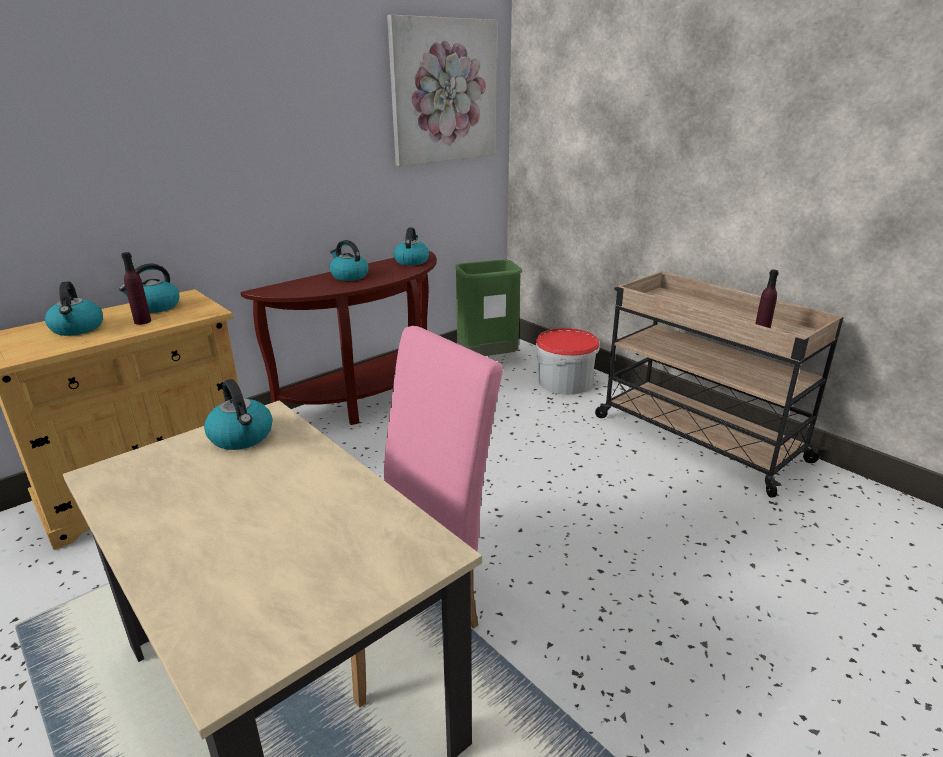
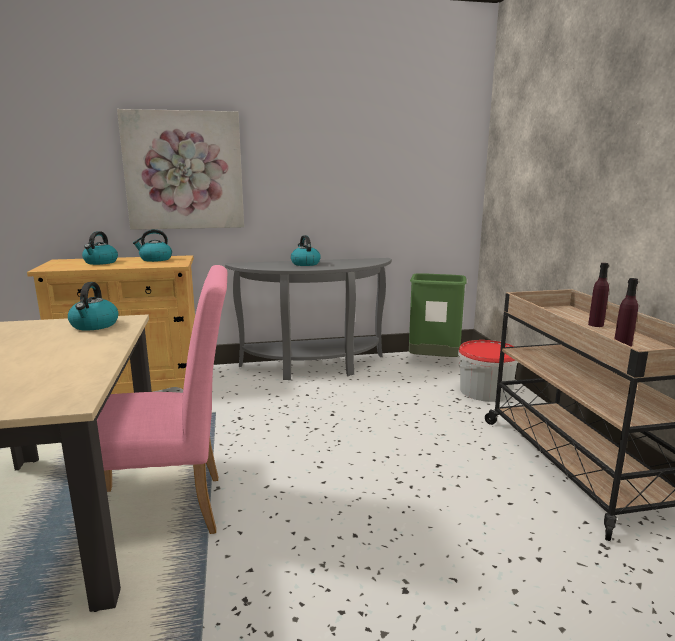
camera: 30 degrees right, 10 degrees down
purple bottle [122,252,151,325] -> purple bottle moved to [588,263,609,327]
brown console table [240,251,437,425] -> grey console table [225,258,392,380]
picture [387,15,497,166] -> picture moved to [117,109,244,230]
kettle [394,227,429,266] -> none

